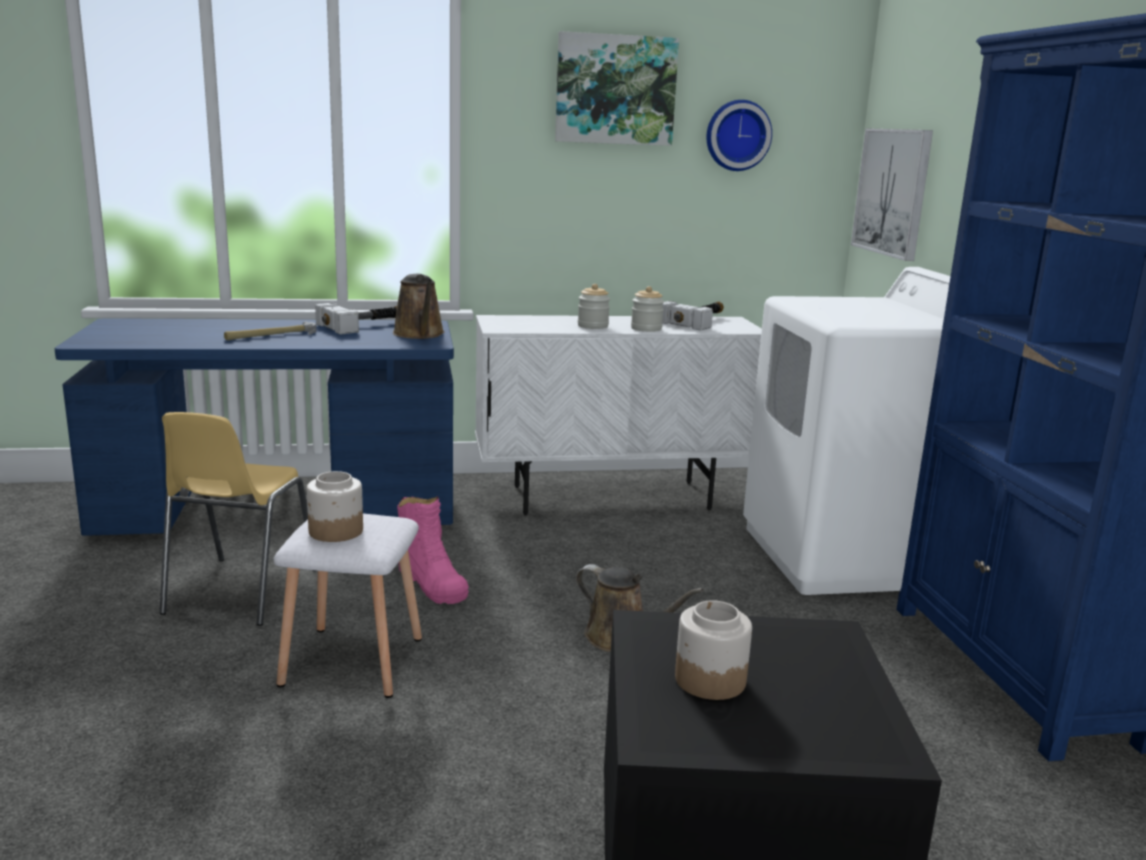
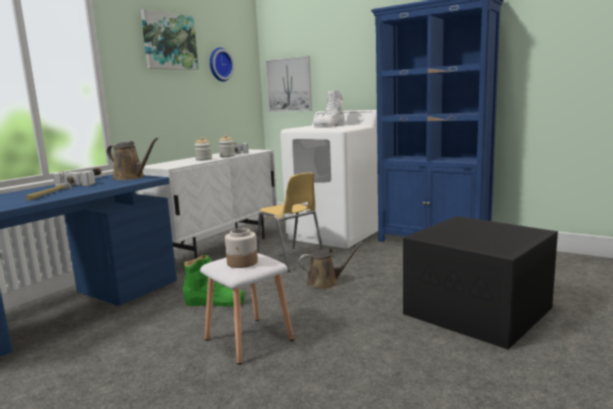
camera: 45 degrees left, 5 degrees down
yellow chair [160,412,315,626] -> yellow chair moved to [257,173,323,272]
pink boot [397,496,469,604] -> green boot [182,254,245,307]
jar [675,600,752,700] -> none
none -> white boot [313,91,345,128]

